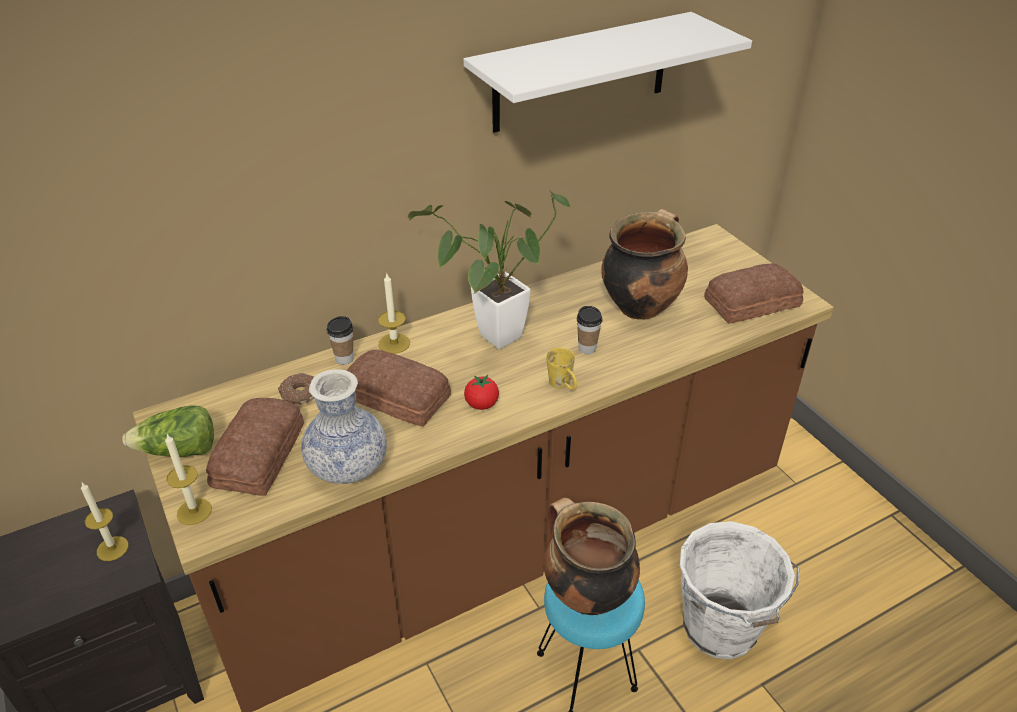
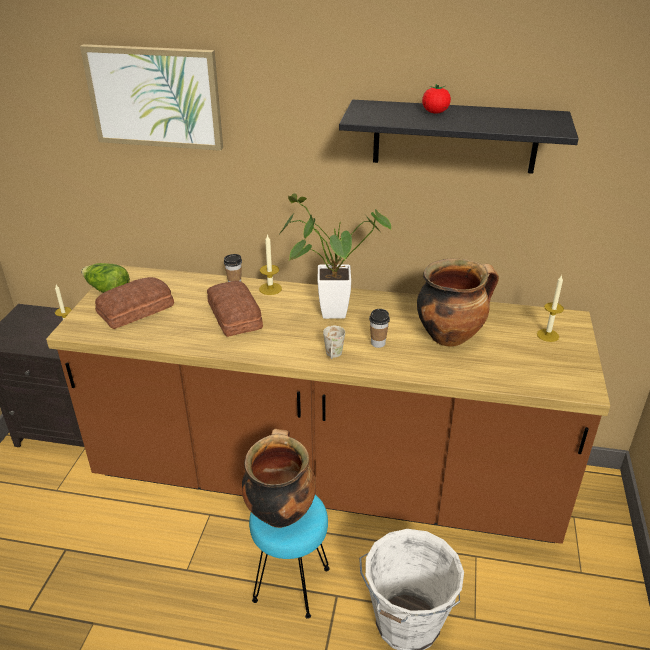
camera: 40 degrees right, 5 degrees down
candle [165,434,212,525] -> candle moved to [537,275,564,342]
donut [278,373,314,405] -> none
vase [301,369,387,484] -> none
white shelf [464,12,752,133] -> black shelf [339,100,579,174]
tomato [464,375,499,410] -> tomato moved to [422,84,451,114]
yellow mug [546,348,577,390] -> white mug [323,326,345,359]
bread [704,263,804,324] -> none
none -> picture [80,44,223,151]

